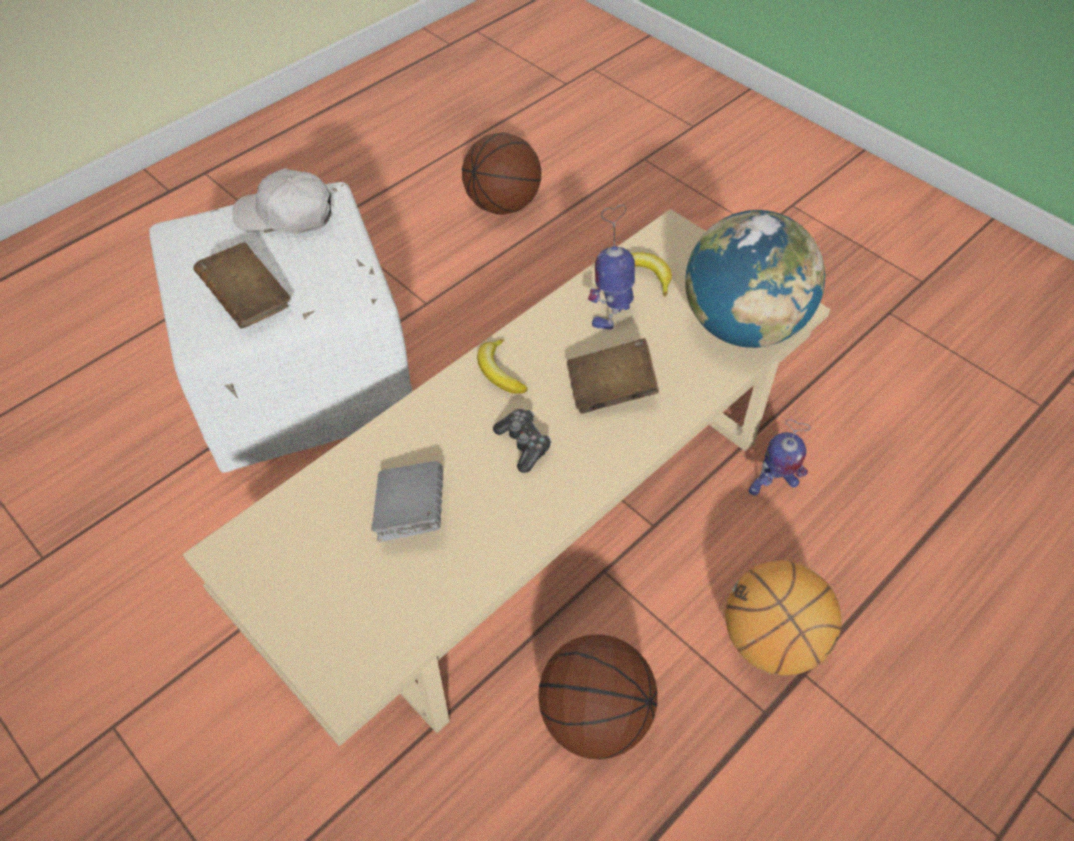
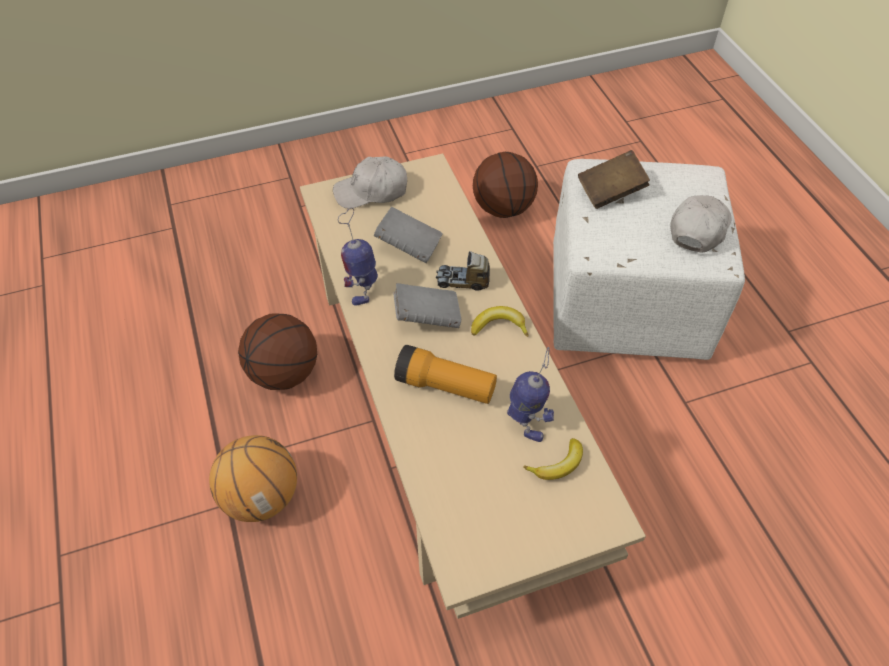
camera: 115 degrees right, 0 degrees up
basketball [462,133,541,215] -> basketball moved to [473,152,538,218]
game controller [493,409,551,473] -> grey book [393,283,461,328]
brown book [567,338,659,413] -> flashlight [394,345,497,404]
globe [685,210,825,348] -> none
toy robot [749,419,811,496] -> toy robot moved to [338,208,378,305]
none -> white cap [333,156,407,209]
none -> toy truck [436,251,490,290]

